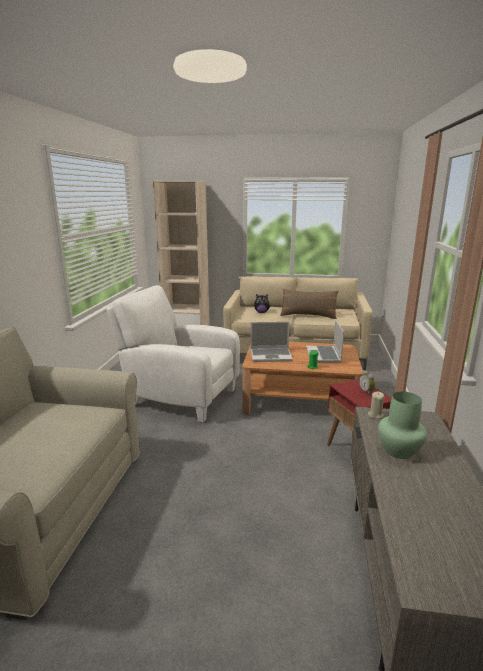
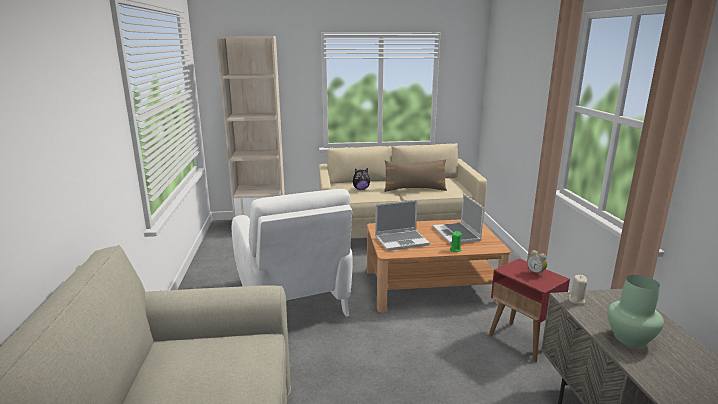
camera: 15 degrees left, 0 degrees up
white armchair [107,285,240,422] -> white armchair turned 120 degrees counterclockwise [232,189,353,317]

